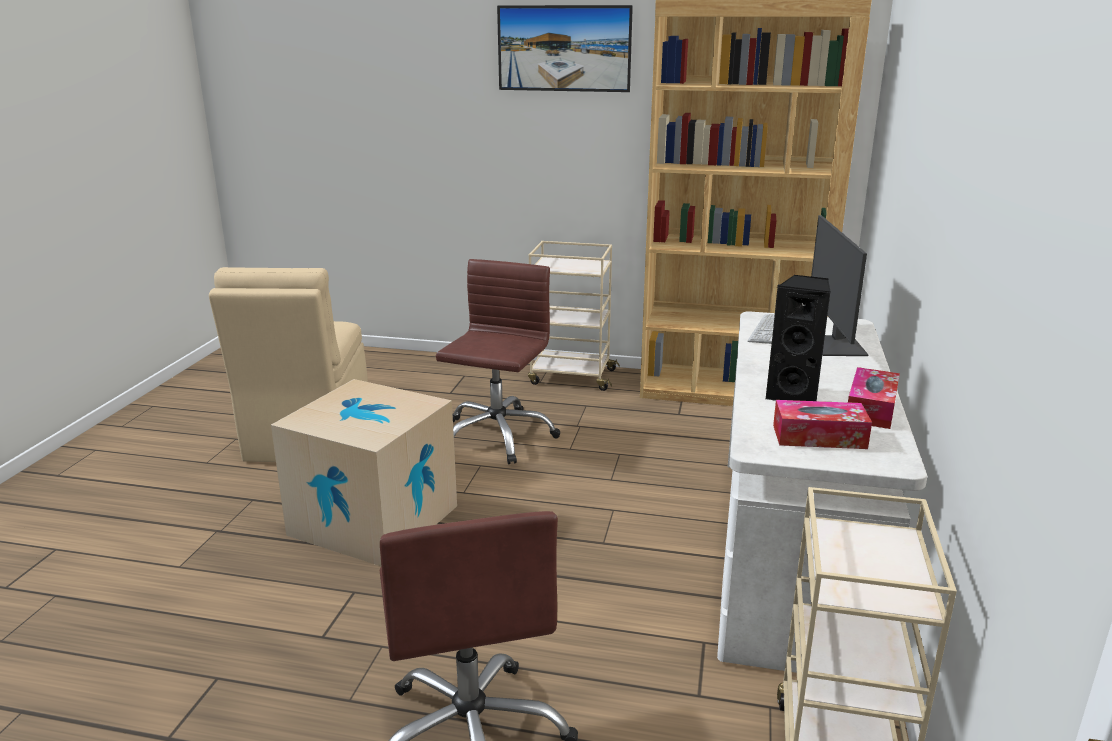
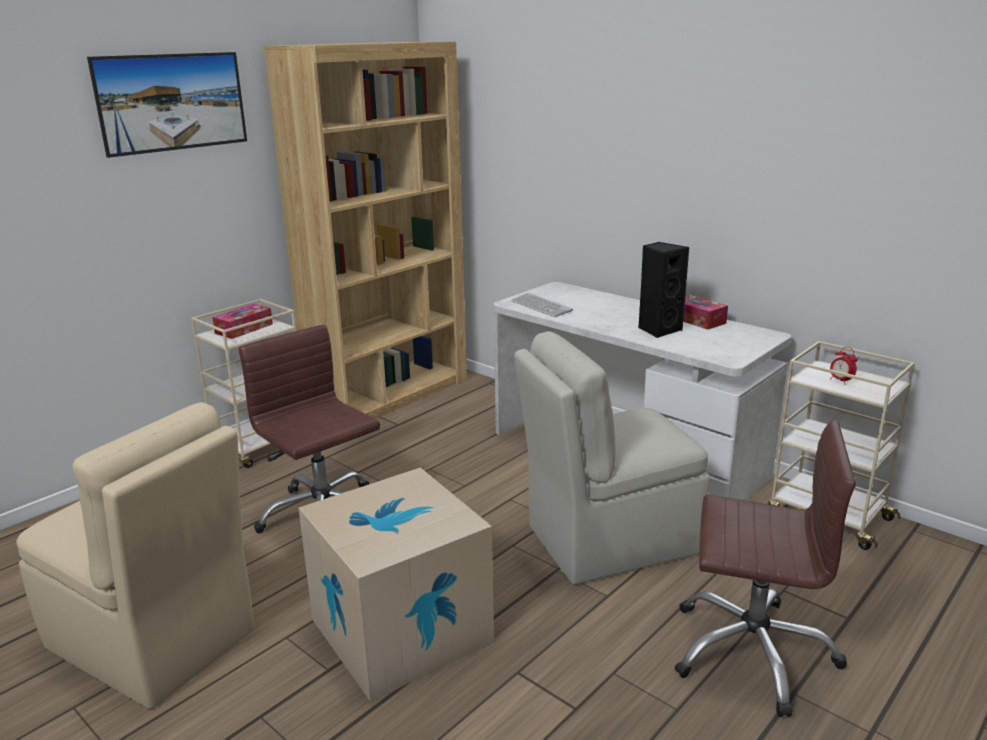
camera: 60 degrees left, 0 degrees up
tissue box [773,400,872,449] -> tissue box moved to [212,304,273,339]
monitor [811,215,868,356] -> none
none -> beige chair [514,331,710,584]
none -> alarm clock [830,347,858,385]

